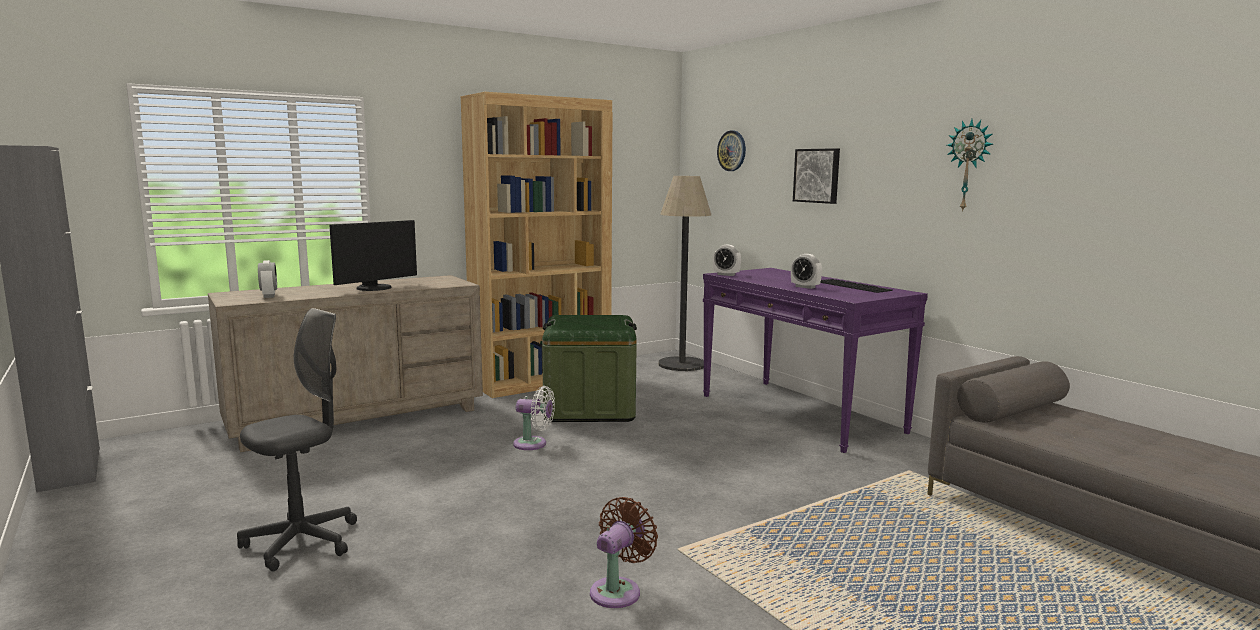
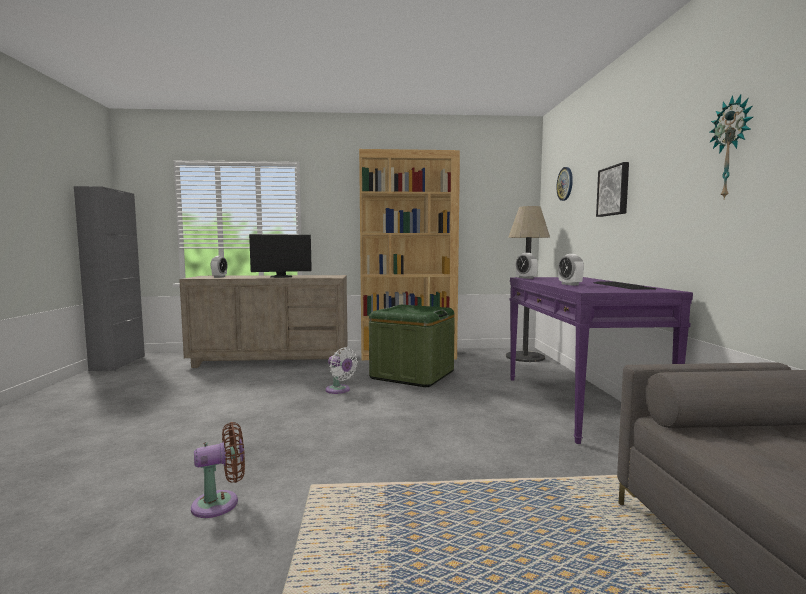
camera: 30 degrees right, 5 degrees down
grey office chair [237,308,357,572] -> none

